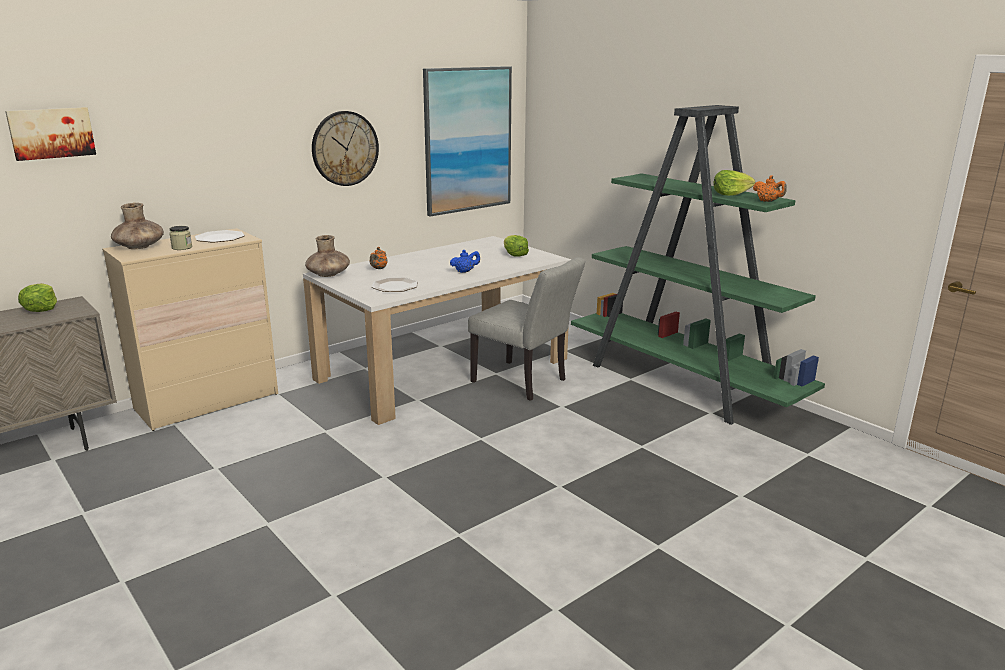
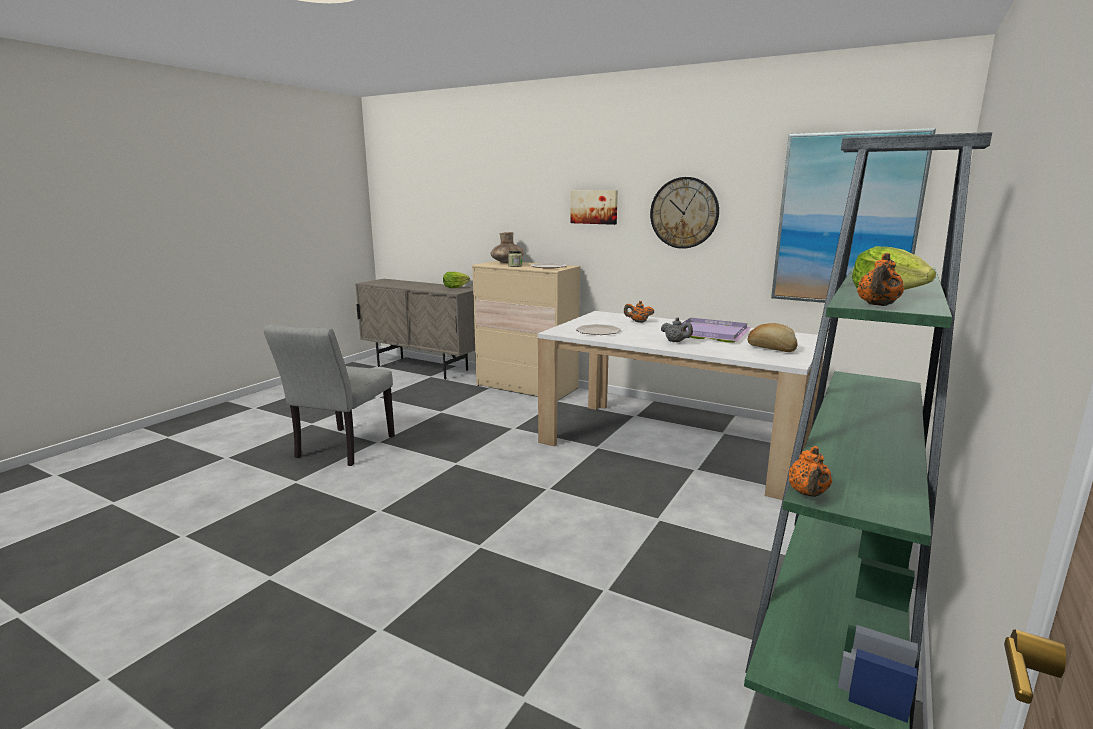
camera: 70 degrees right, 5 degrees down
picture [5,107,96,161] -> picture moved to [570,190,618,225]
brown vase [305,235,350,277] -> none
blue teapot [450,250,480,273] -> grey teapot [661,318,693,342]
grey chair [468,257,585,401] -> grey chair moved to [264,324,395,466]
lettuce [504,235,529,257] -> bread [747,323,797,352]
none -> purple tray [682,318,752,343]
none -> orange teapot [789,446,832,497]

